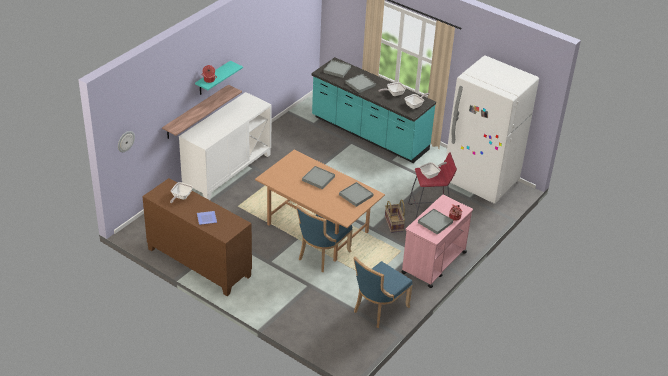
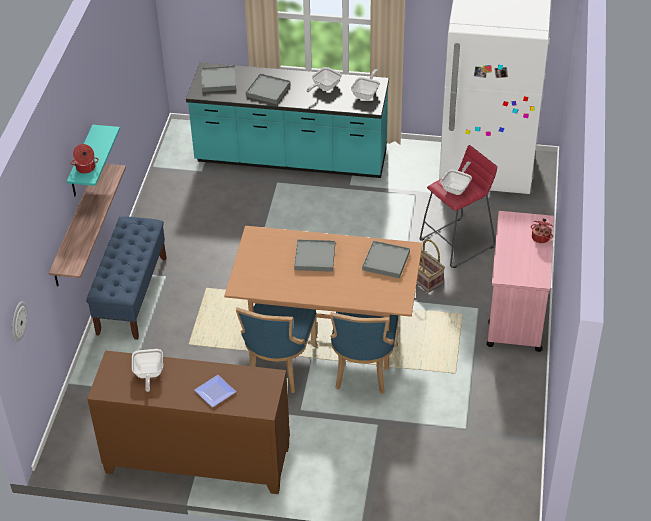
camera: 25 degrees left, 5 degrees up
white cabinet [179,92,271,200] -> blue bench [86,216,166,340]
blue chair [354,257,412,328] -> blue chair moved to [236,303,318,393]
grey tray [418,209,453,235] -> none

